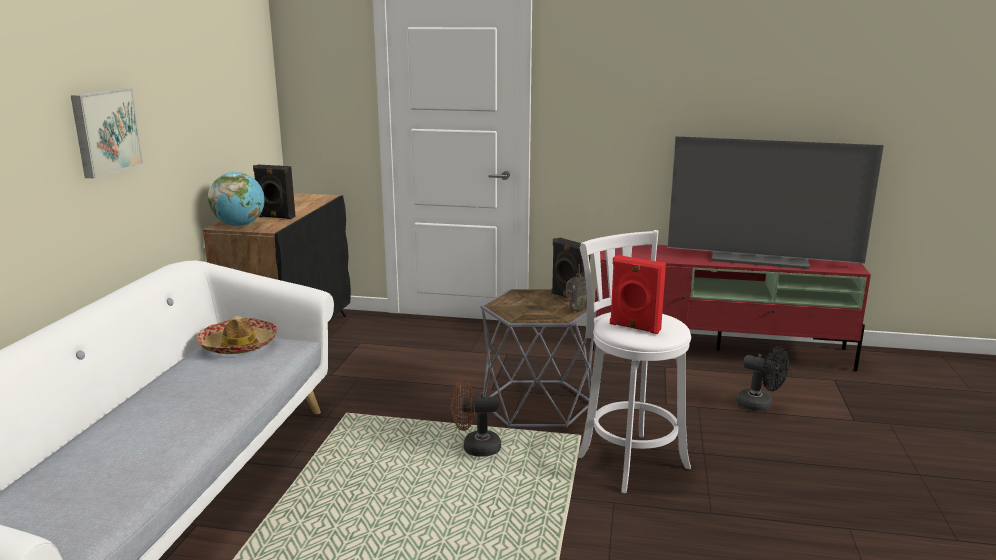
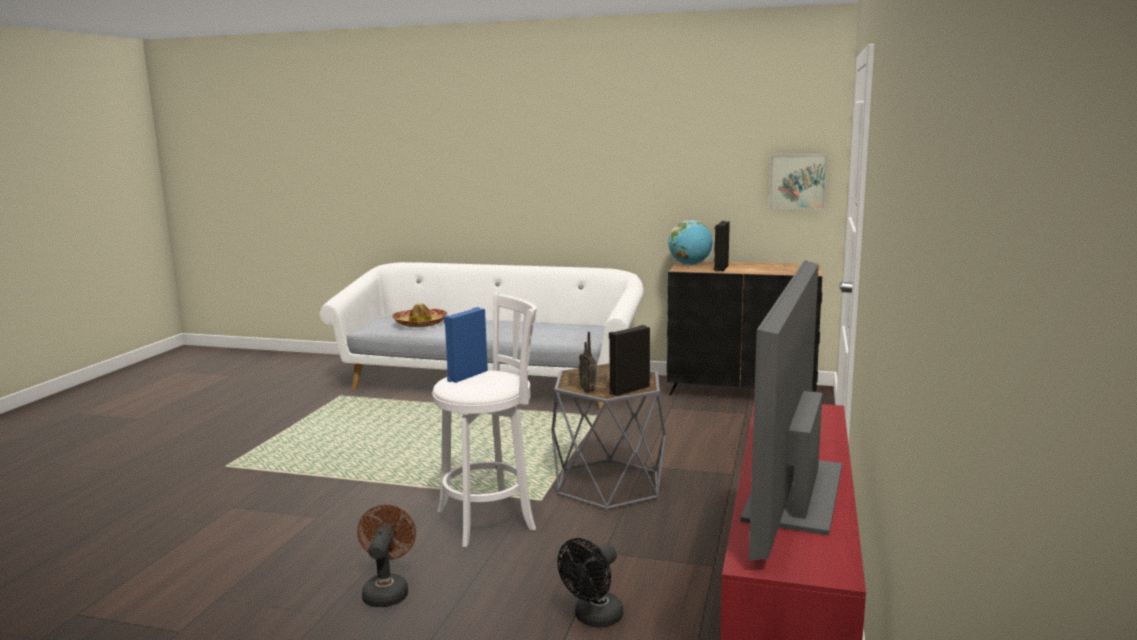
camera: 95 degrees right, 5 degrees down
picture [71,88,143,178] -> picture moved to [769,154,827,209]
hat [196,316,278,354] -> hat moved to [392,303,447,327]
brown fan [451,380,501,457] -> brown fan moved to [357,505,416,607]
red speaker [610,255,666,334] -> blue speaker [444,307,488,383]

